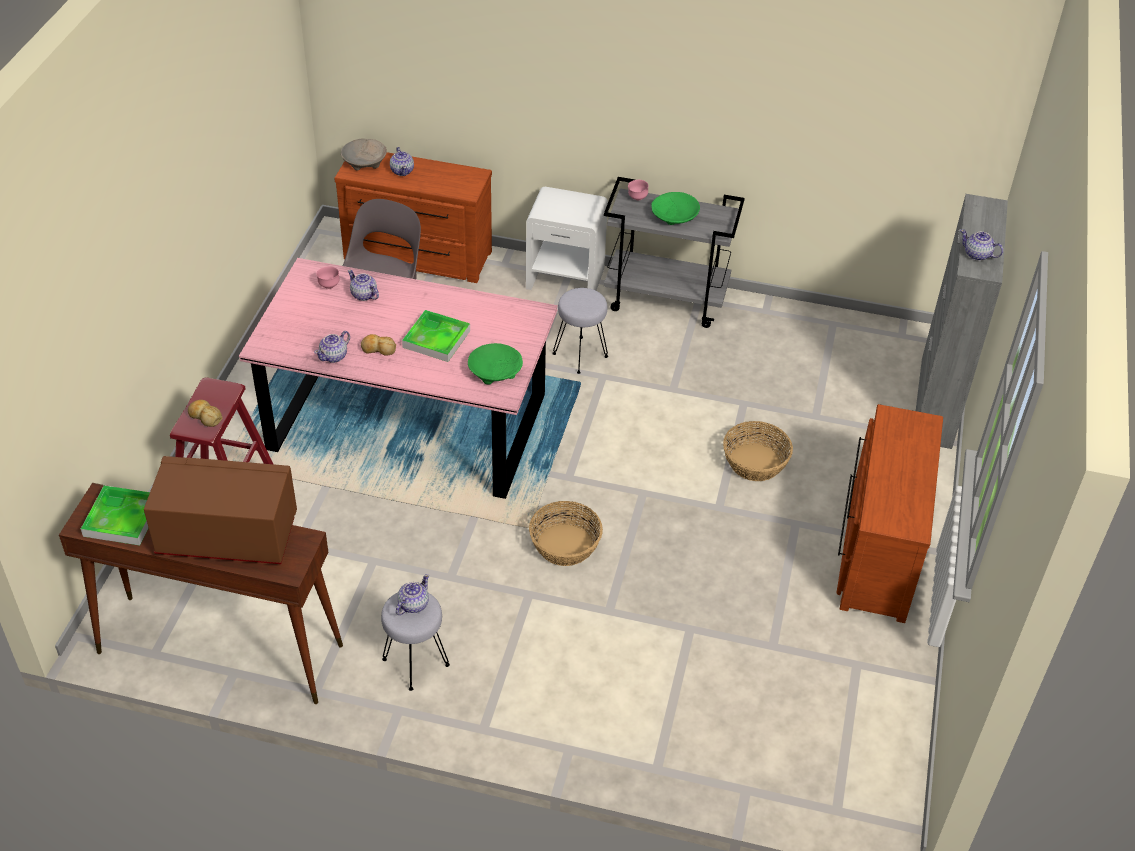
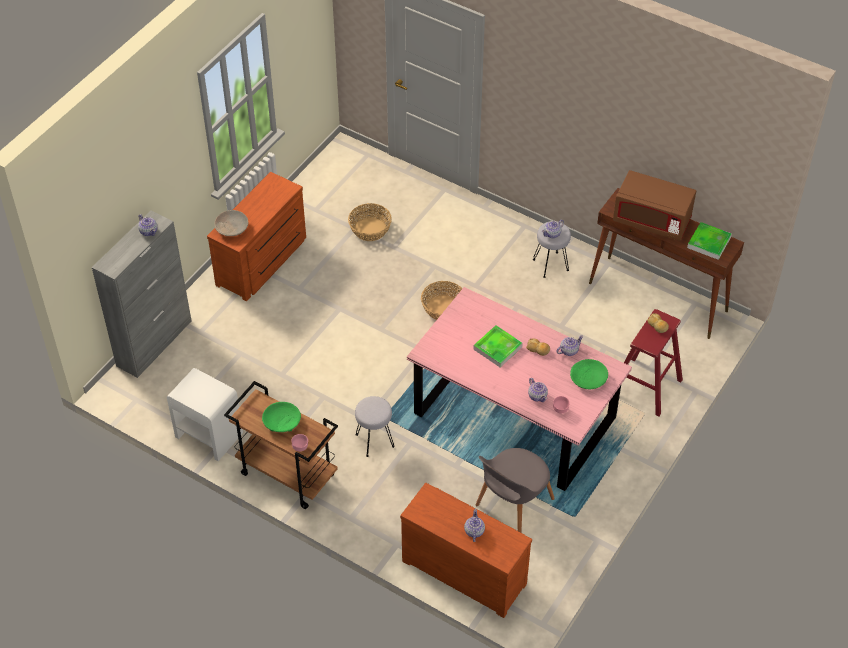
camera: 160 degrees left, 5 degrees up
beige bowl [341,139,387,171] -> beige bowl moved to [214,210,248,236]
green bowl [468,343,523,385] -> green bowl moved to [570,359,608,389]
white nightstand [526,187,608,290] -> white nightstand moved to [167,368,243,461]
grey cart [604,177,745,328] -> brown cart [224,381,338,509]
basket [723,421,793,481] -> basket moved to [348,203,392,241]

